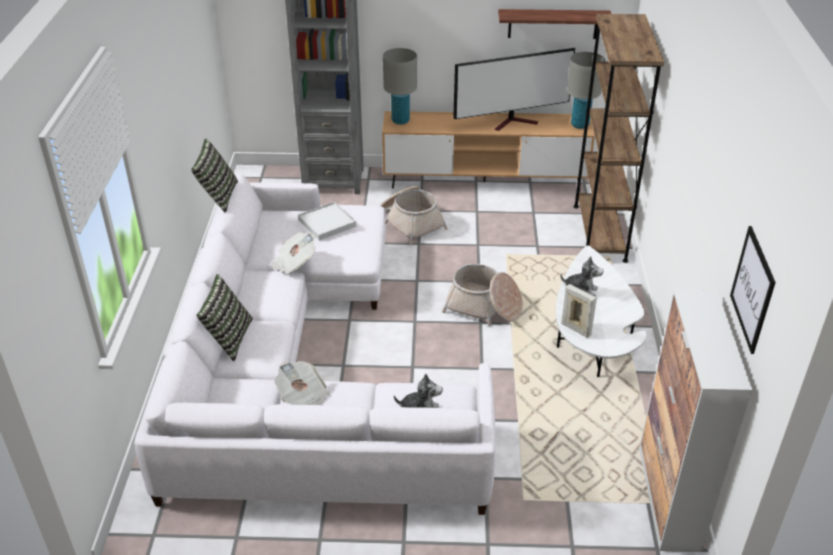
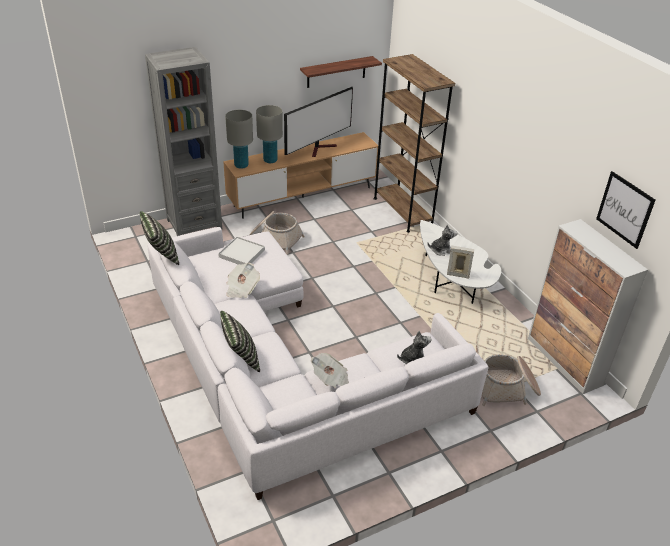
camera: 30 degrees left, 0 degrees up
basket [442,264,523,326] -> basket moved to [482,354,541,406]
grey table lamp [567,52,606,129] -> grey table lamp moved to [256,105,283,163]

